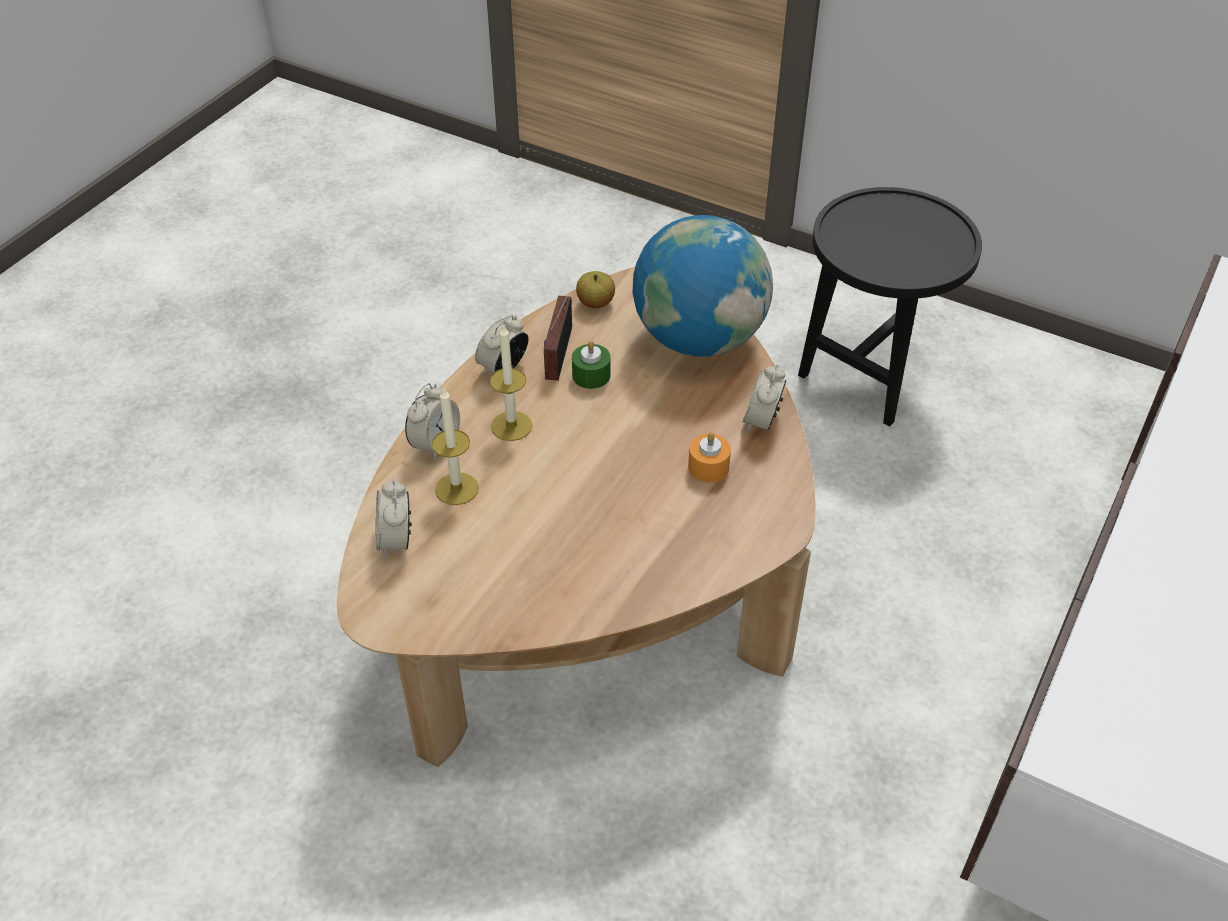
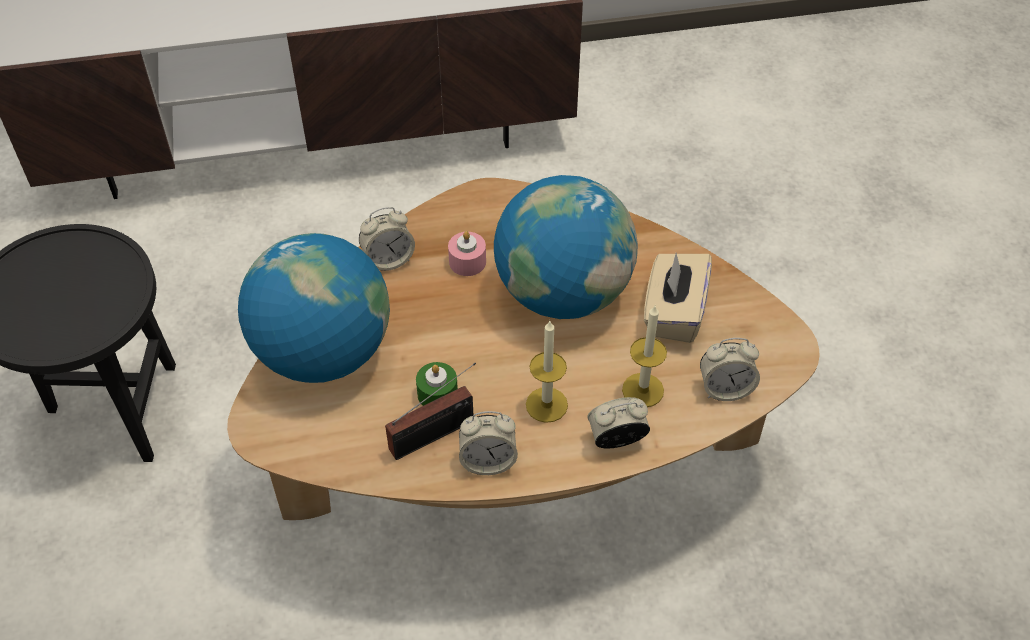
camera: 130 degrees left, 5 degrees up
alarm clock [376,479,412,557] -> alarm clock turned 45 degrees clockwise [700,338,760,401]
apple [576,271,615,308] -> none
orange candle [688,432,731,483] -> pink candle [448,231,486,276]
none -> globe [494,175,638,319]
none -> beige tissue box [644,253,712,343]

